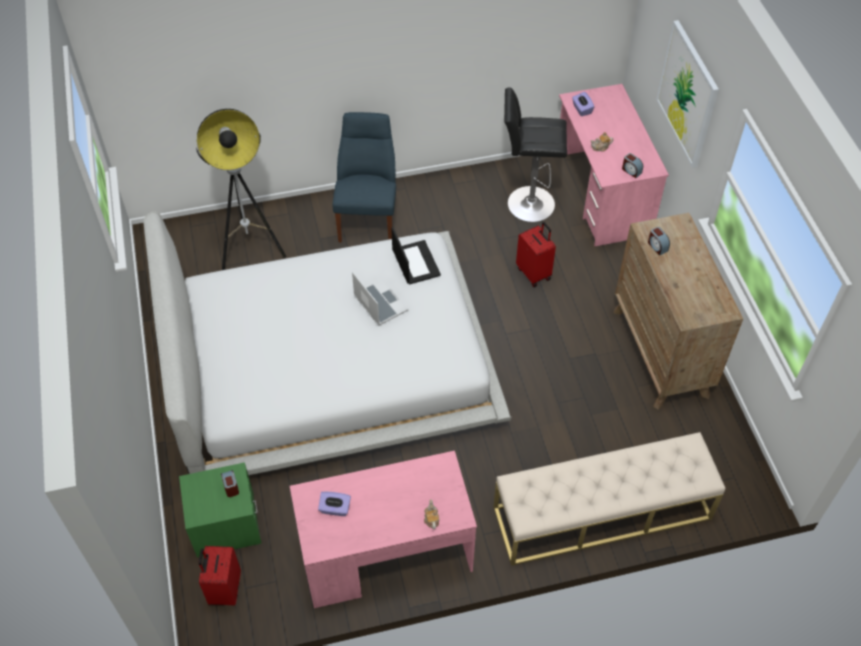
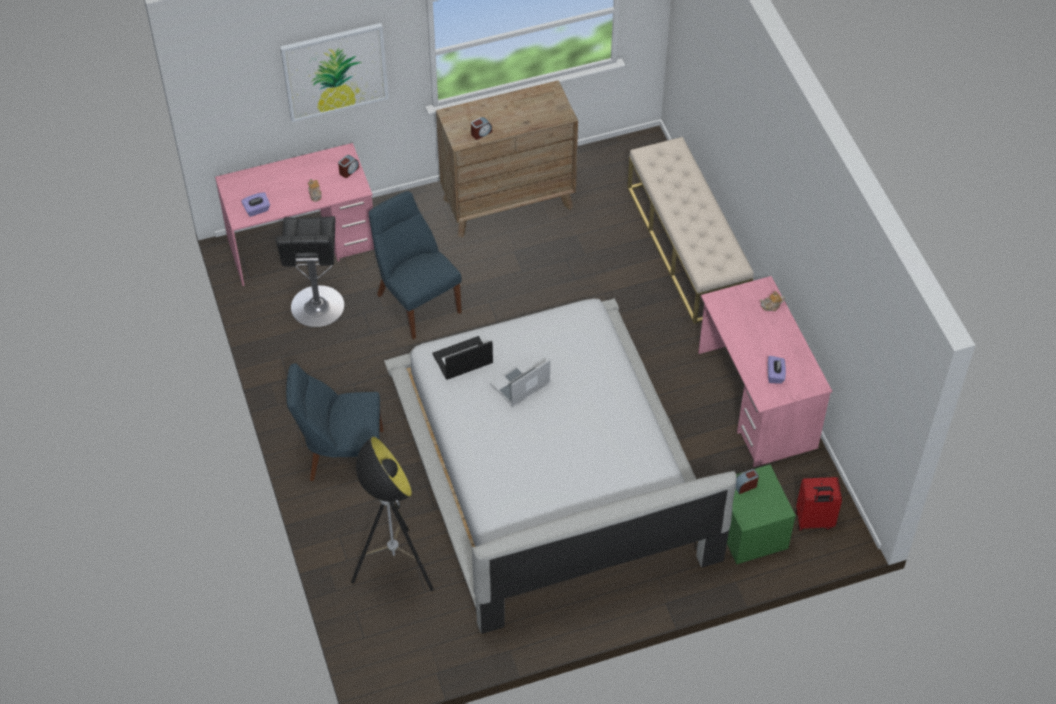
camera: 95 degrees left, 0 degrees up
red suitcase [516,222,556,287] -> blue chair [369,191,462,339]

